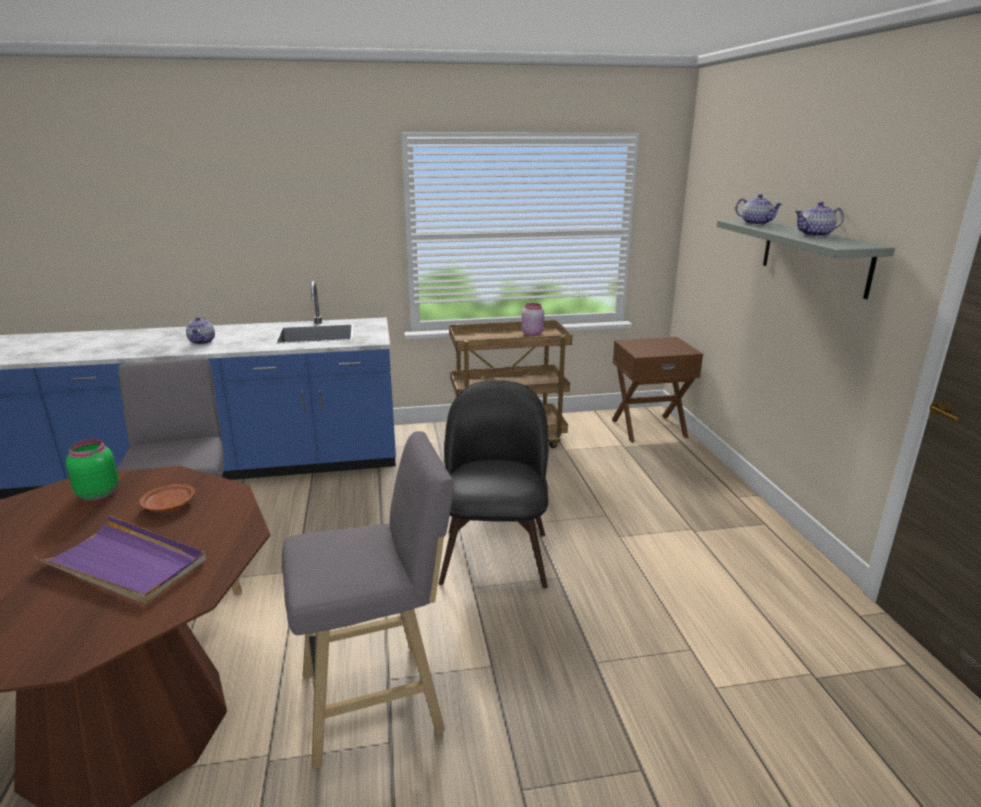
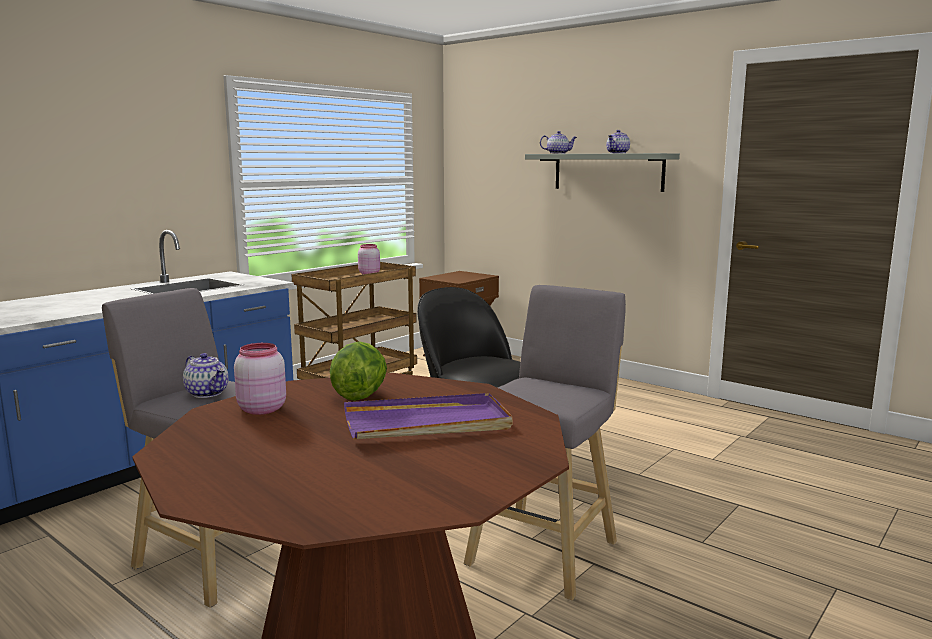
camera: 40 degrees left, 10 degrees down
green jar [66,439,119,500] -> pink jar [234,343,286,415]
brown plate [139,484,195,512] -> lettuce [330,341,387,401]
teapot [186,317,215,344] -> teapot moved to [183,353,229,398]

